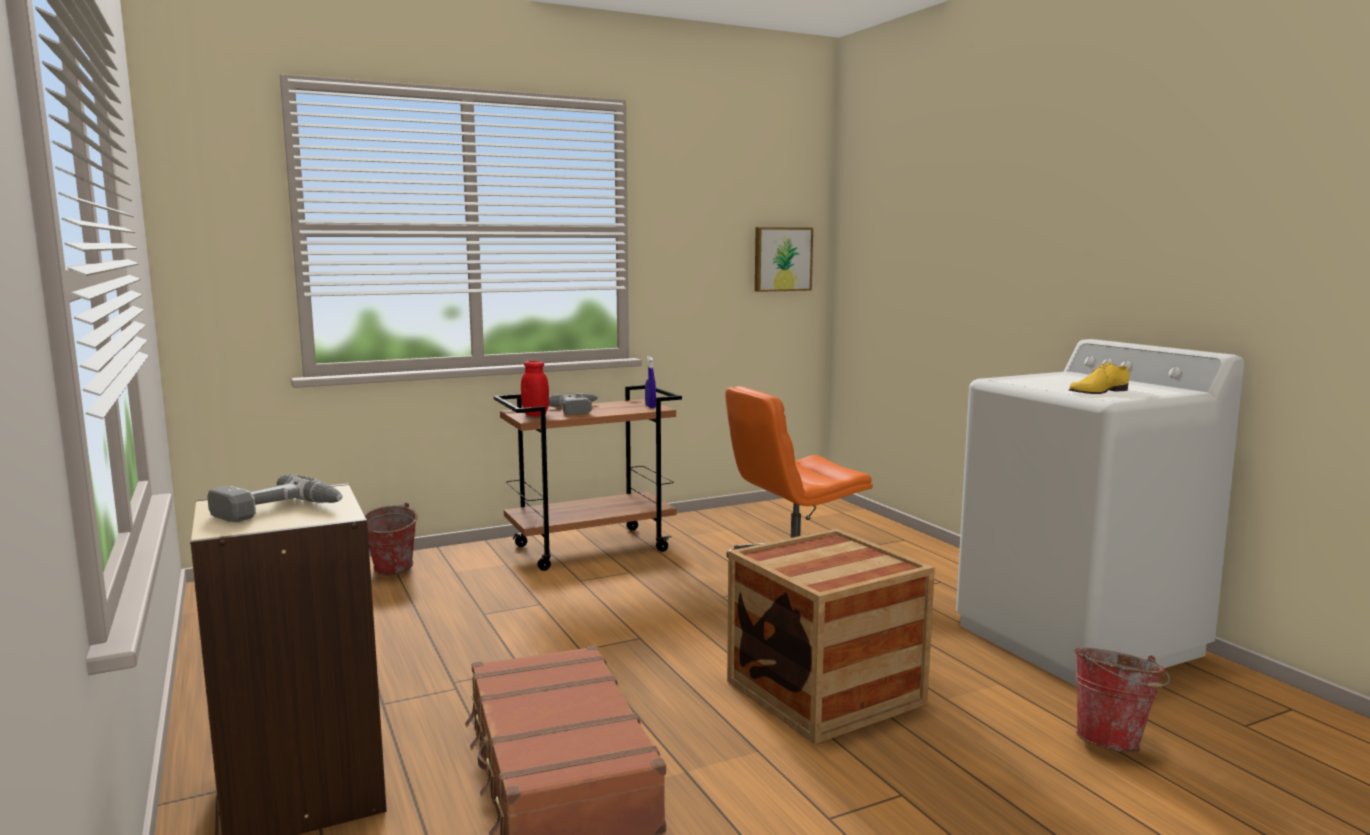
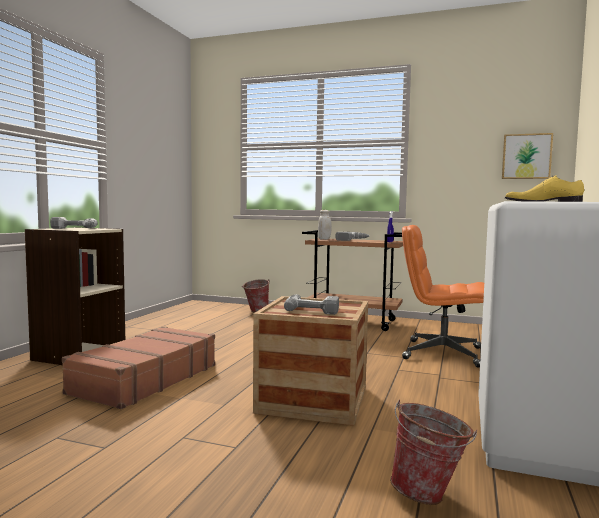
camera: 45 degrees right, 5 degrees down
red jar [521,361,549,416] -> white jar [318,210,332,240]
none -> power drill [284,294,339,315]

